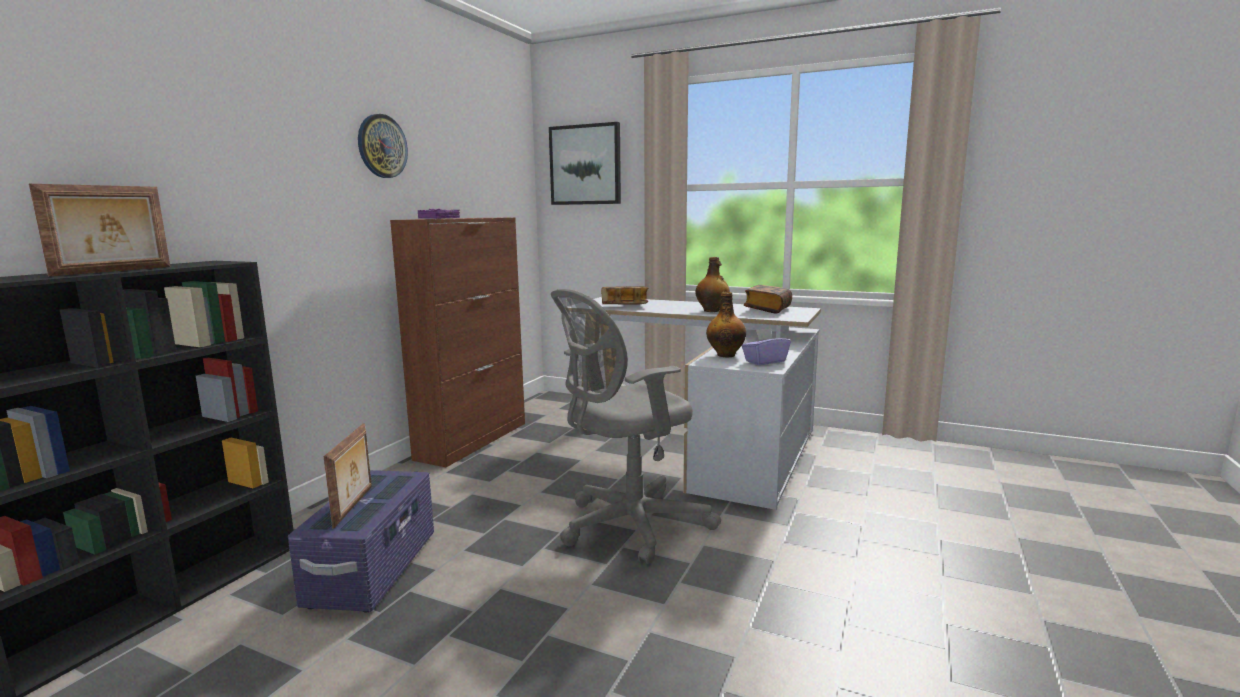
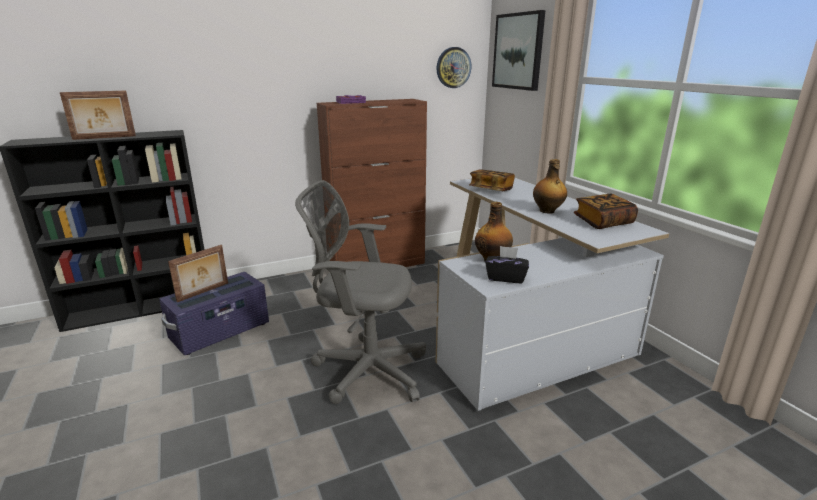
camera: 40 degrees right, 10 degrees up
wall clock [358,114,408,178] -> wall clock moved to [437,47,472,88]
purple tissue box [742,328,791,365] -> black tissue box [485,246,529,283]

